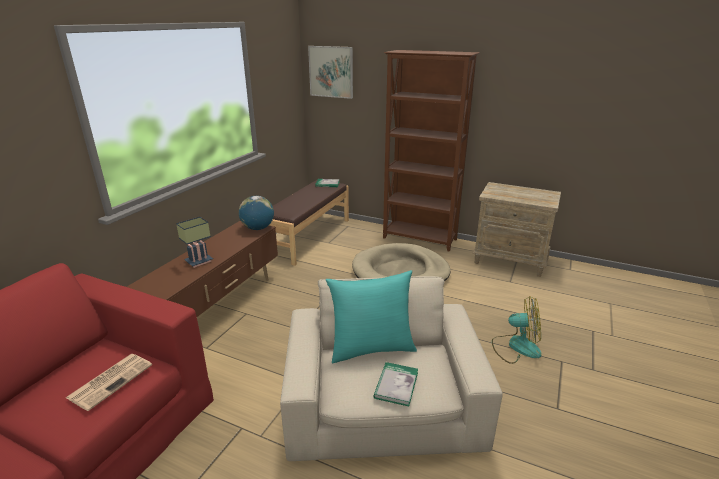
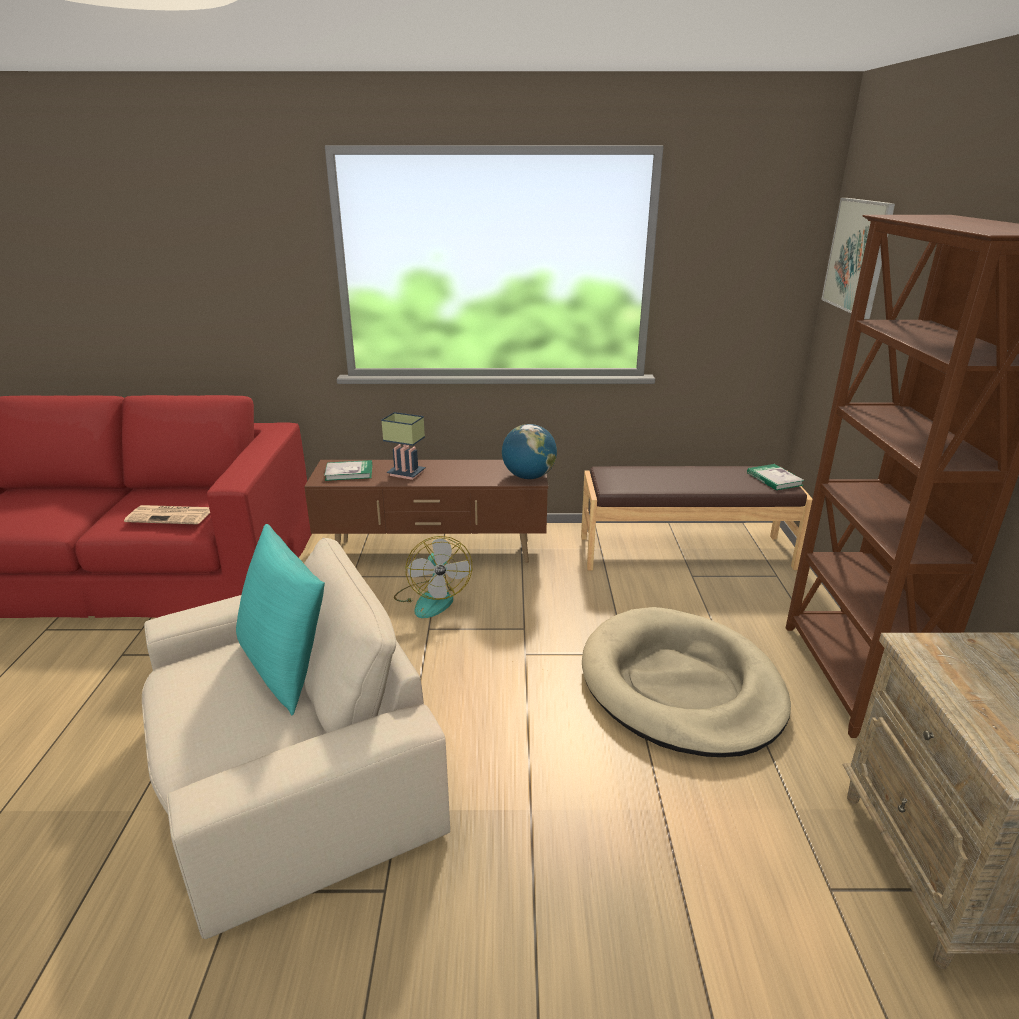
camera: 65 degrees right, 0 degrees up
book [373,362,418,406] -> book moved to [324,460,372,481]
fan [492,296,542,364] -> fan moved to [394,536,472,618]

